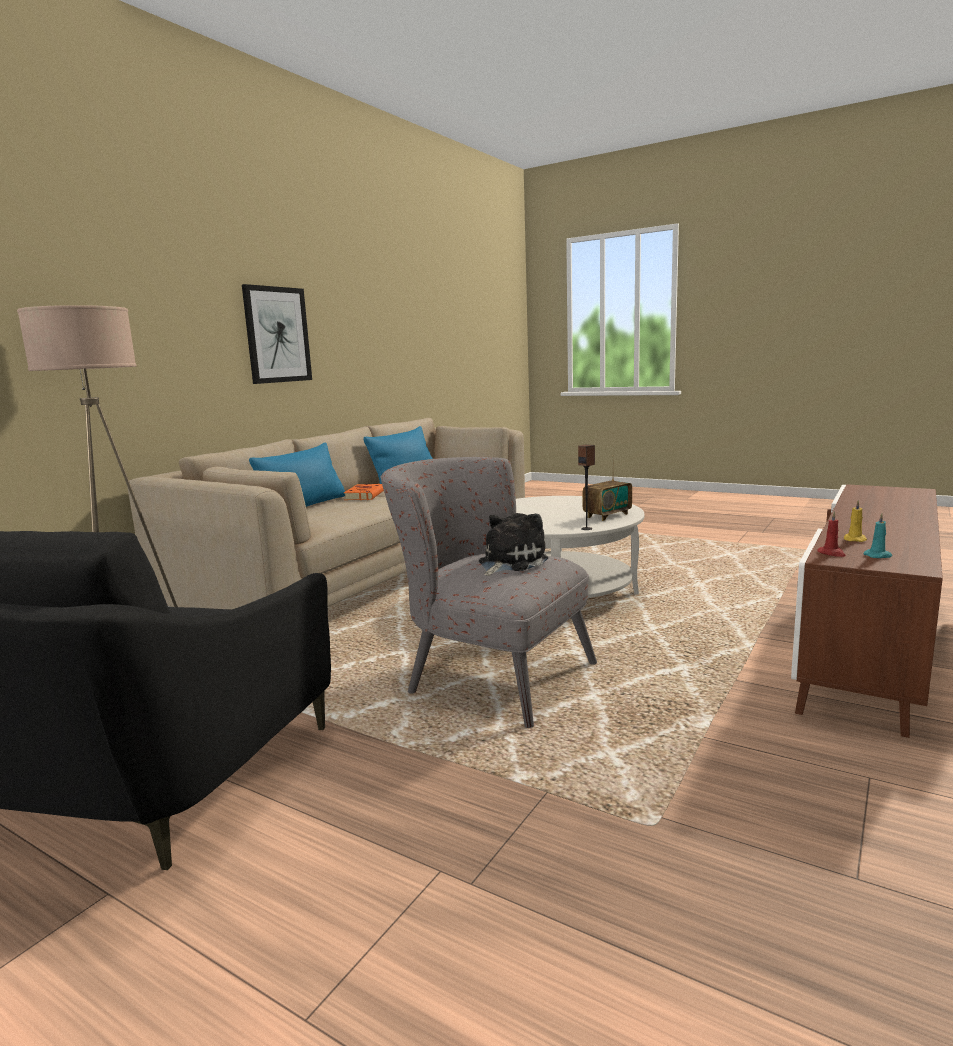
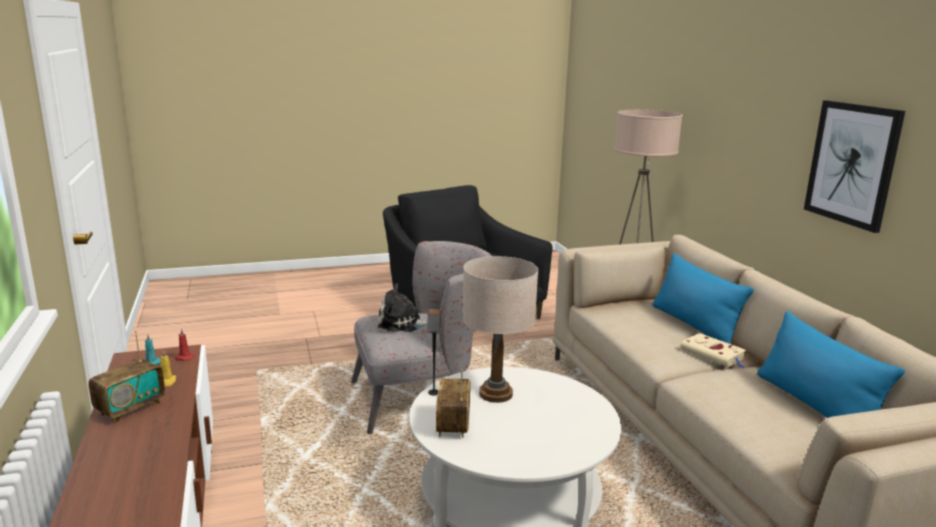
camera: 130 degrees right, 5 degrees up
orange book [344,484,384,500] -> beige book [681,333,746,368]
plush toy [479,513,548,576] -> plush toy turned 105 degrees clockwise [378,283,428,332]
none -> radio [89,331,165,423]
none -> beige table lamp [462,256,538,403]

